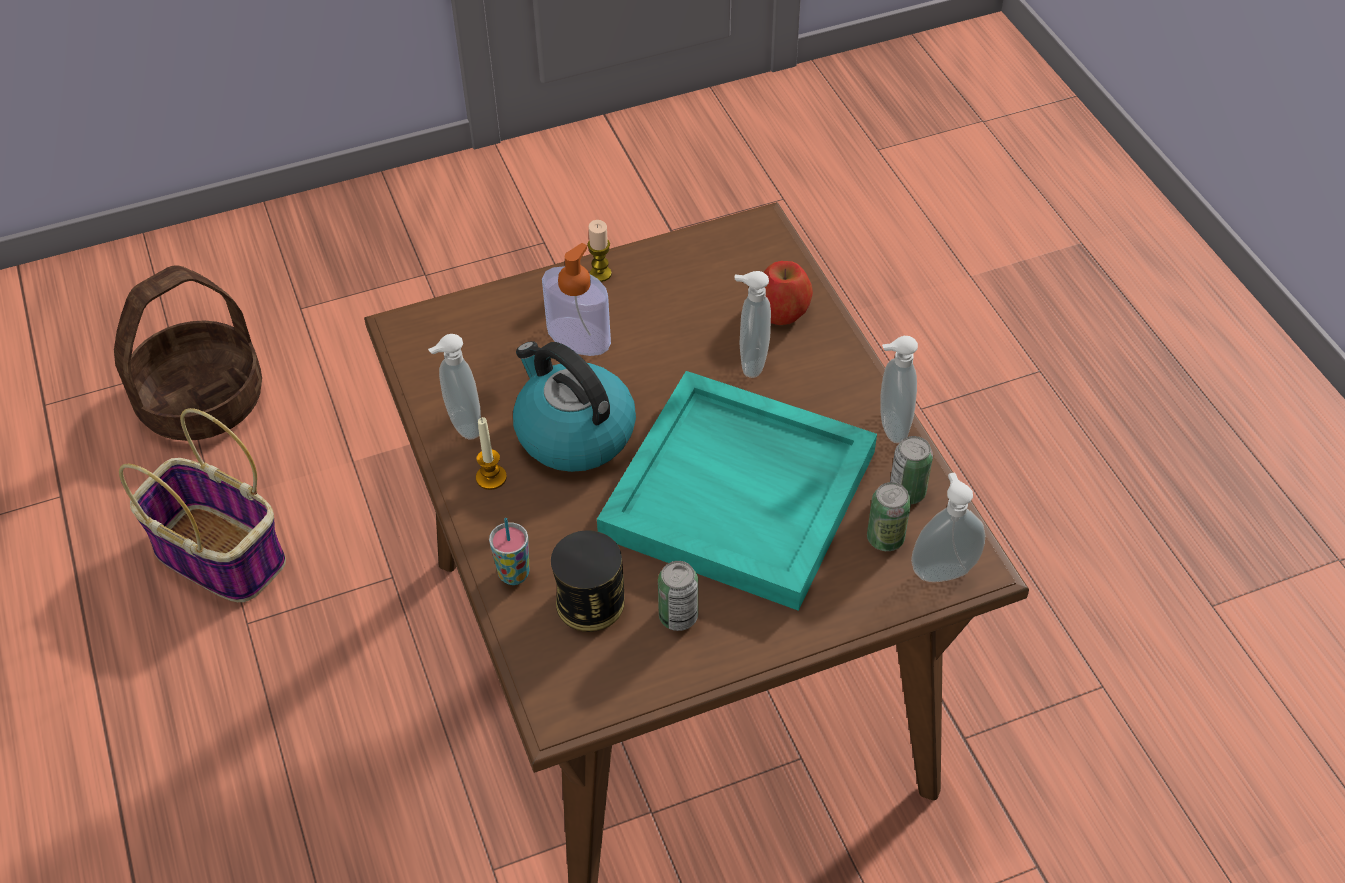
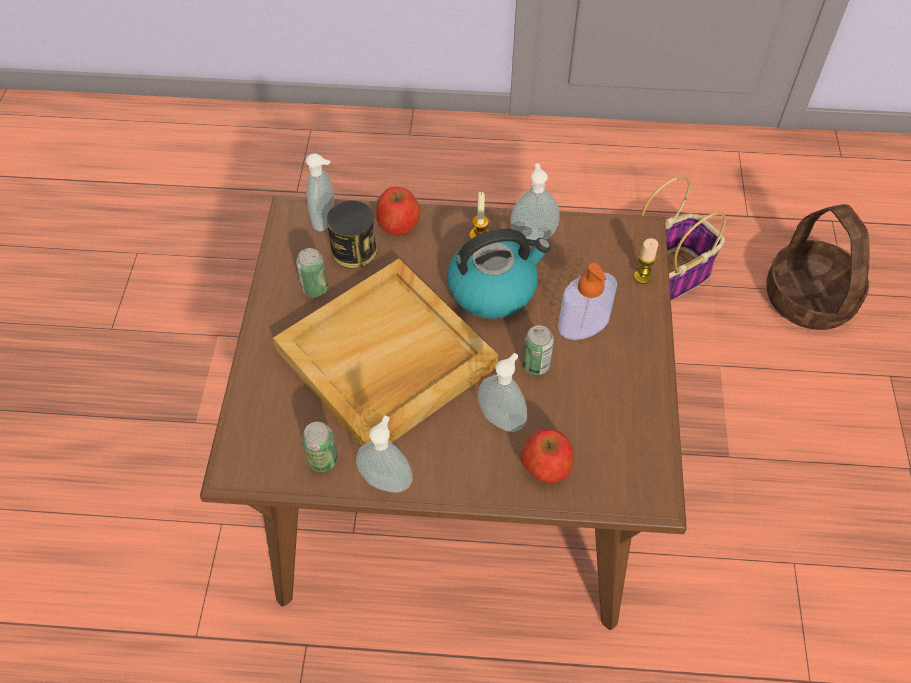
camera: 115 degrees right, 5 degrees up
cup [489,518,529,585] -> apple [376,187,421,236]
candle [587,220,612,282] -> candle moved to [634,238,658,284]
turquoise tray [597,371,877,611] -> beige tray [273,259,498,446]
can [867,482,911,551] -> can moved to [522,325,554,375]
soap dispenser [911,473,985,582] -> soap dispenser moved to [306,153,334,232]

